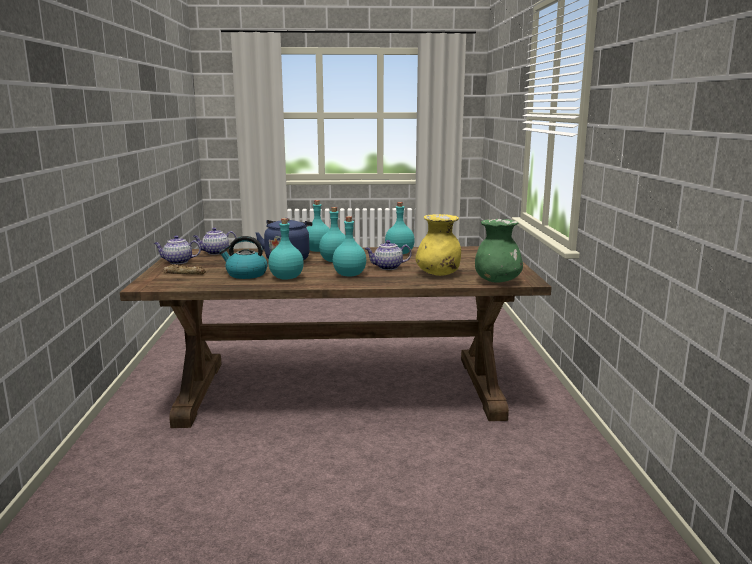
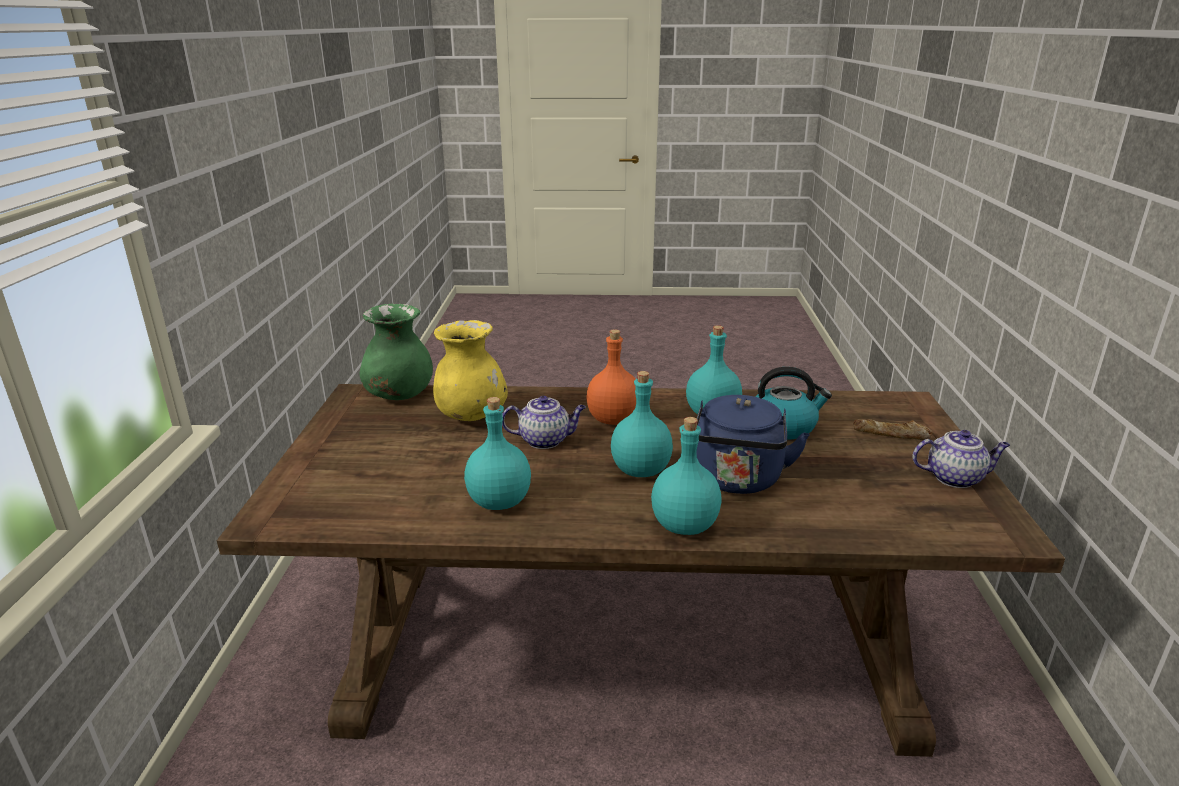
camera: 175 degrees left, 10 degrees up
teapot [193,228,237,255] -> none
turquoise bottle [333,216,366,276] -> orange bottle [586,329,636,425]

